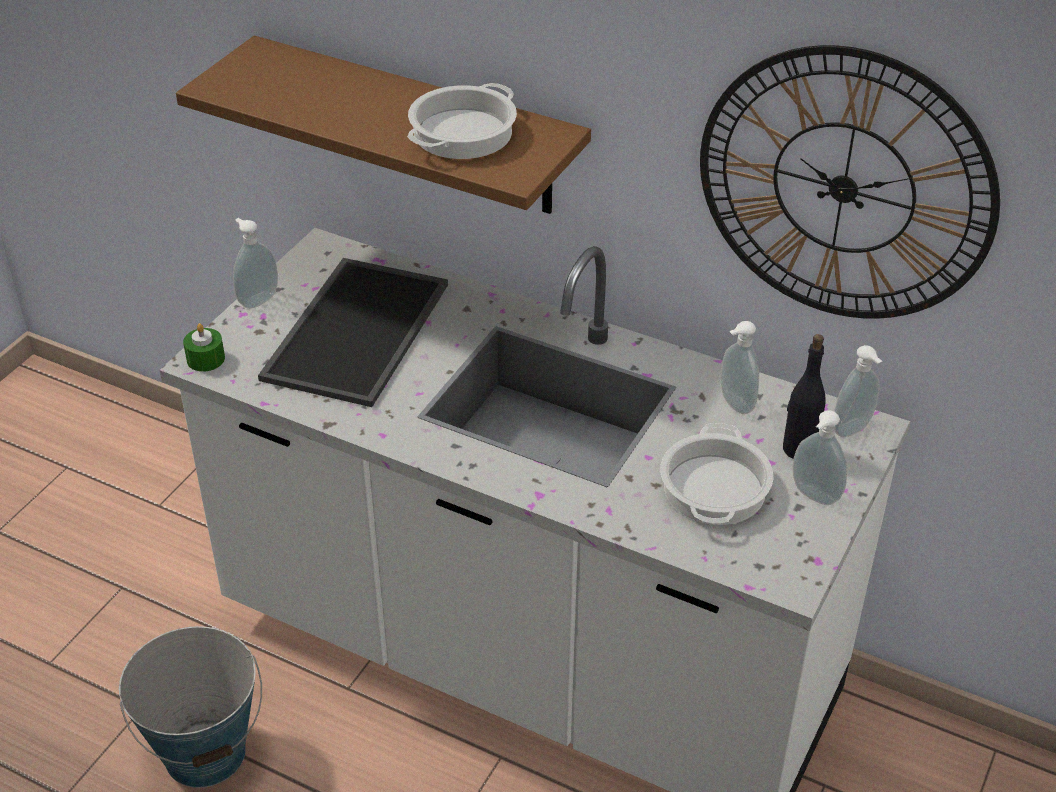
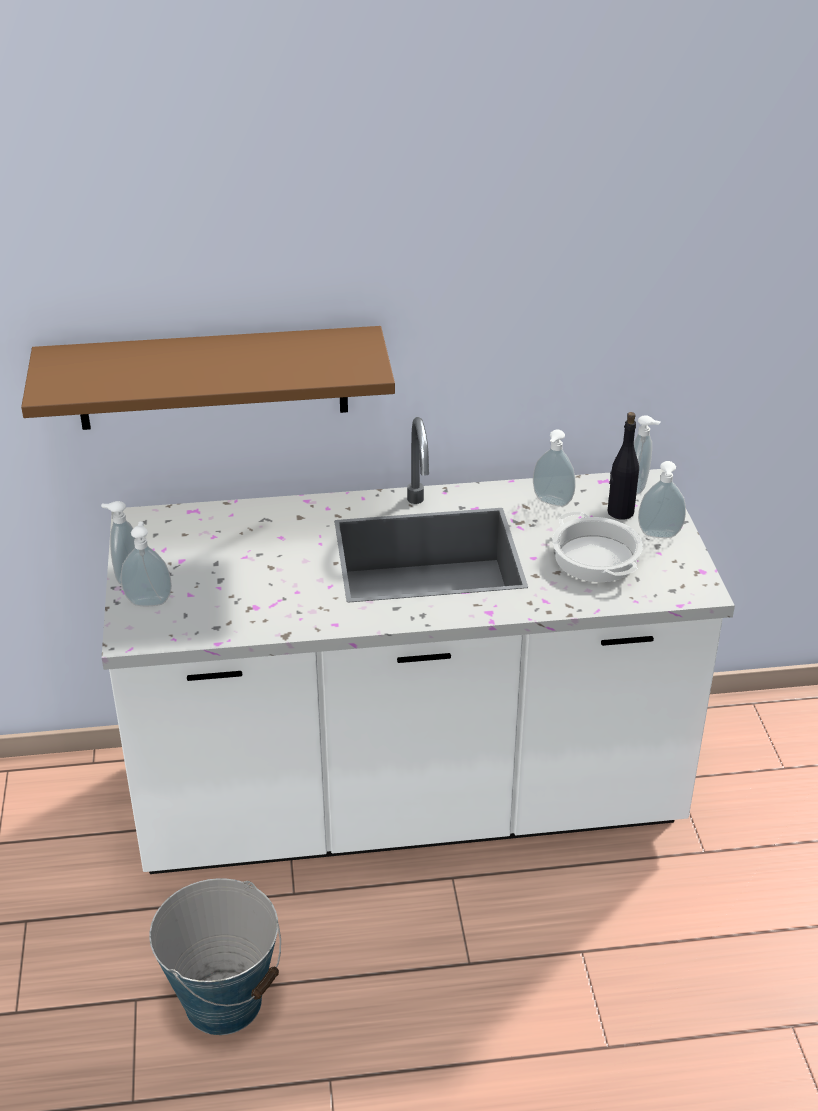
camera: 35 degrees left, 5 degrees down
green candle [183,323,225,372] -> none
tray [258,258,448,407] -> none
cooking pot [407,83,517,159] -> none
wall clock [700,45,1000,319] -> none
none -> soap dispenser [121,521,172,606]

